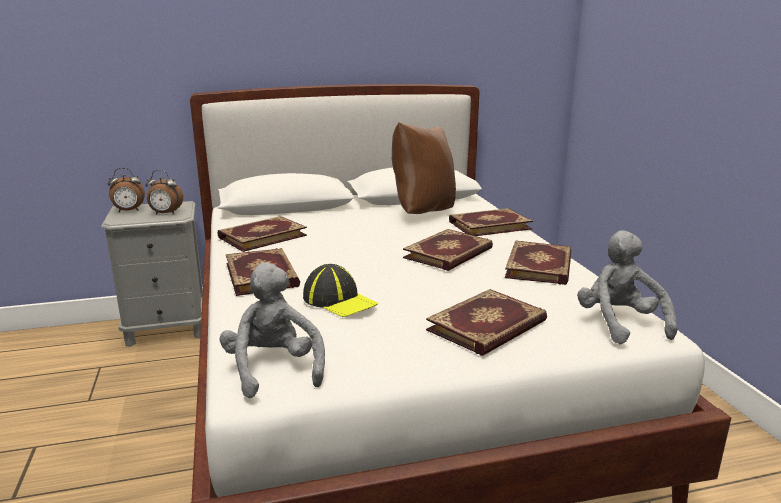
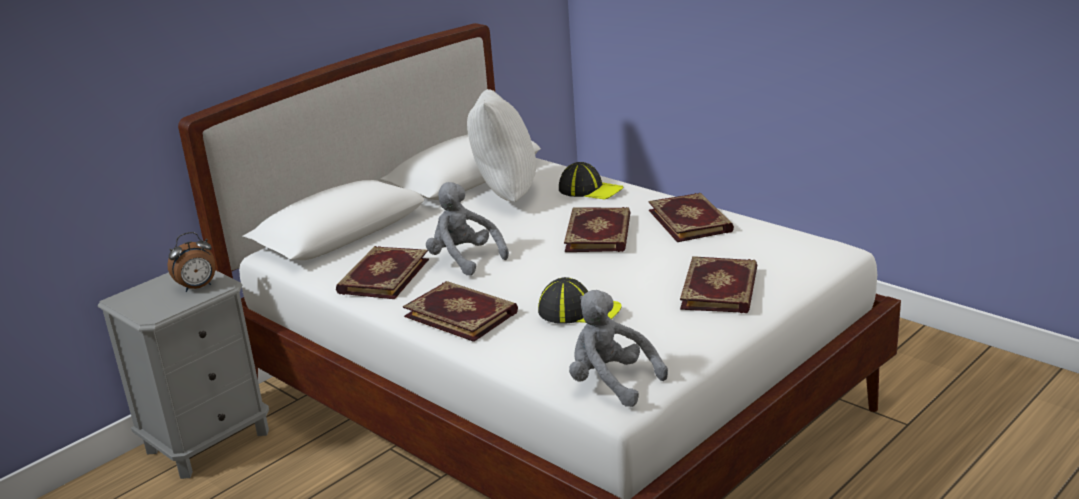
camera: 30 degrees left, 5 degrees up
alarm clock [108,168,145,212] -> none
brown pillow [392,122,456,214] -> white pillow [467,89,536,202]
book [449,208,533,236] -> cap [559,162,624,200]
grey plush toy [577,230,677,344] -> grey plush toy moved to [426,182,509,276]

